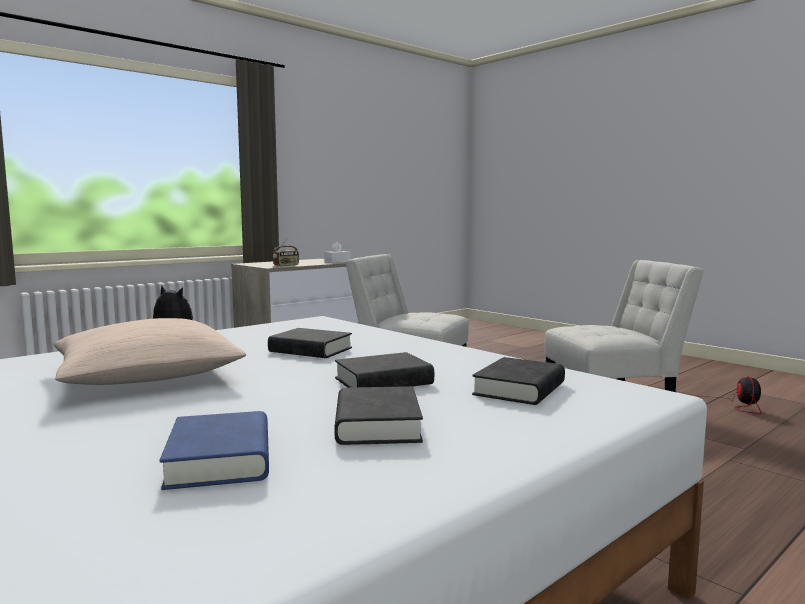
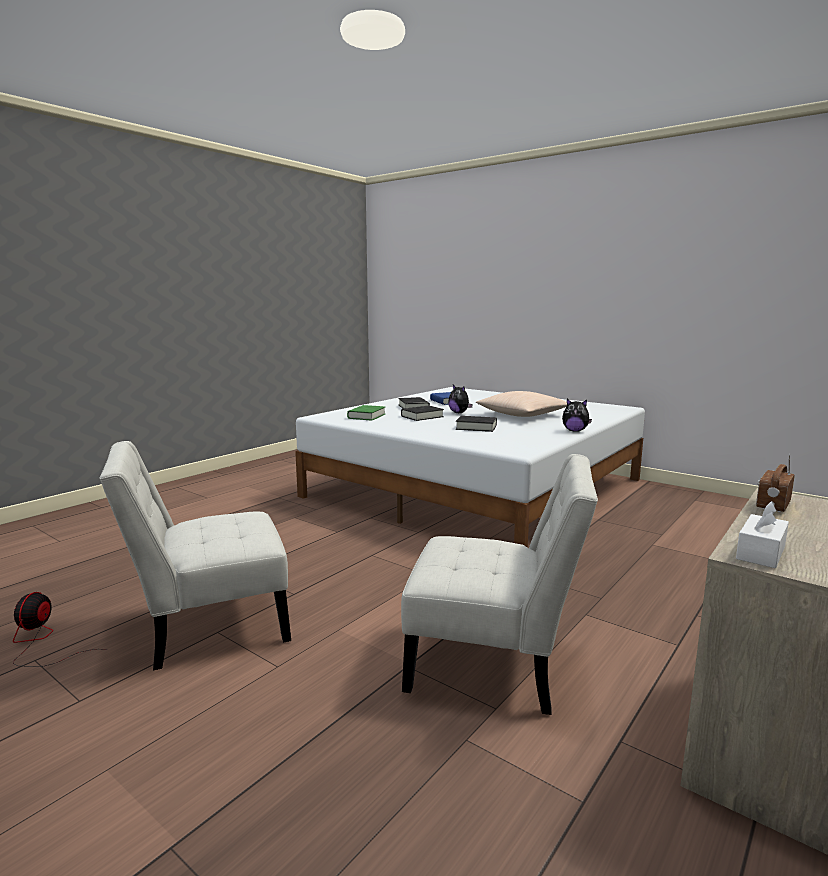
camera: 170 degrees right, 5 degrees up
black book [472,357,565,405] -> green book [347,405,385,421]
none -> plush toy [448,385,473,413]

